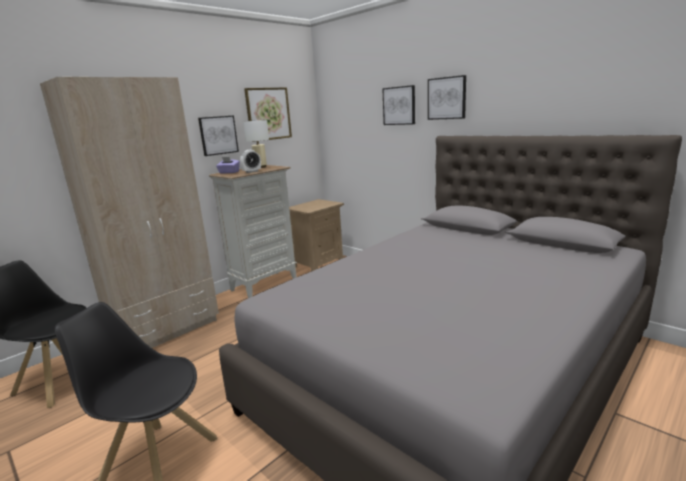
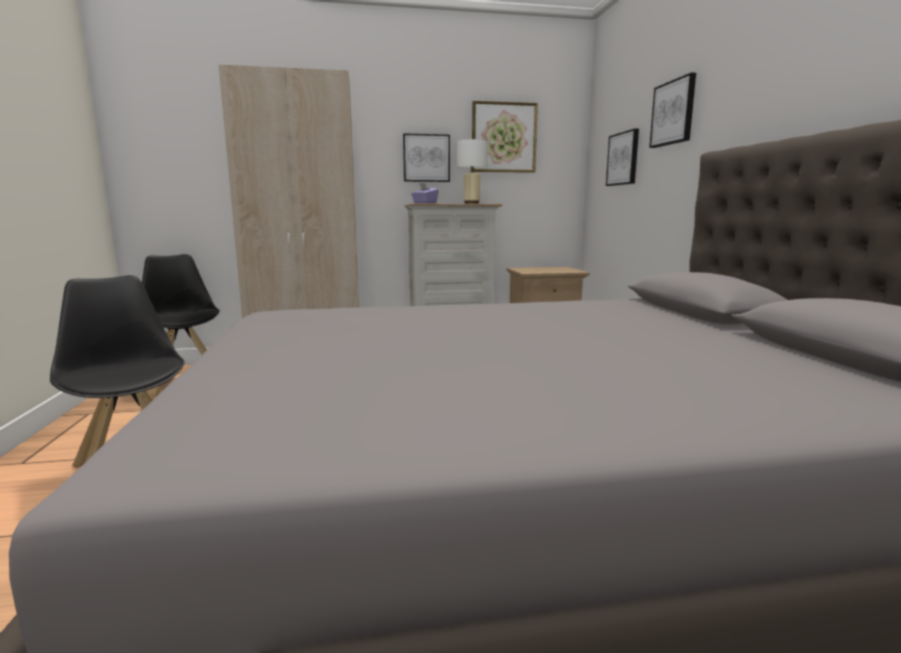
camera: 35 degrees right, 5 degrees down
alarm clock [240,150,261,173] -> none
picture [428,75,466,120] -> picture moved to [606,129,639,186]

